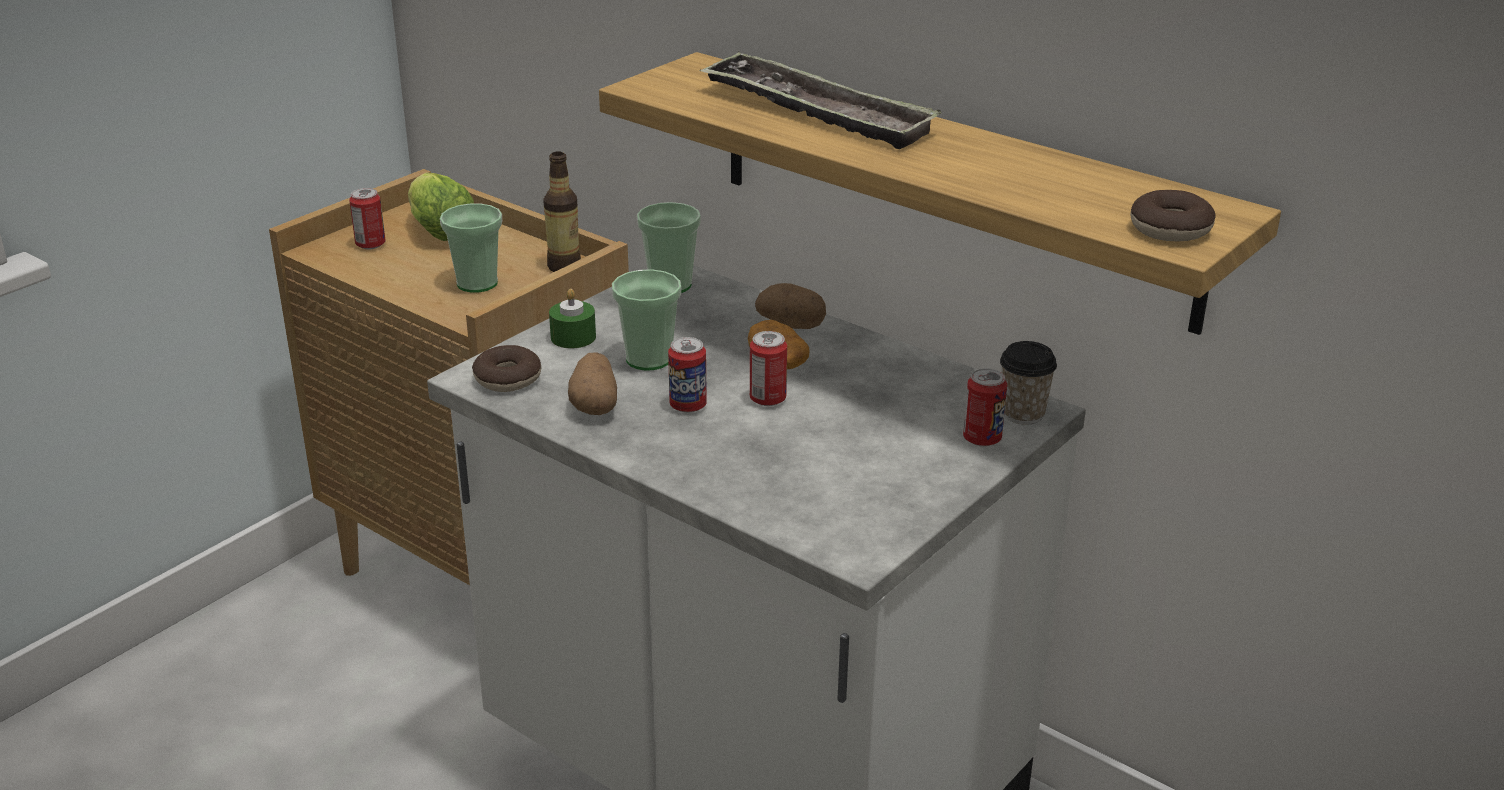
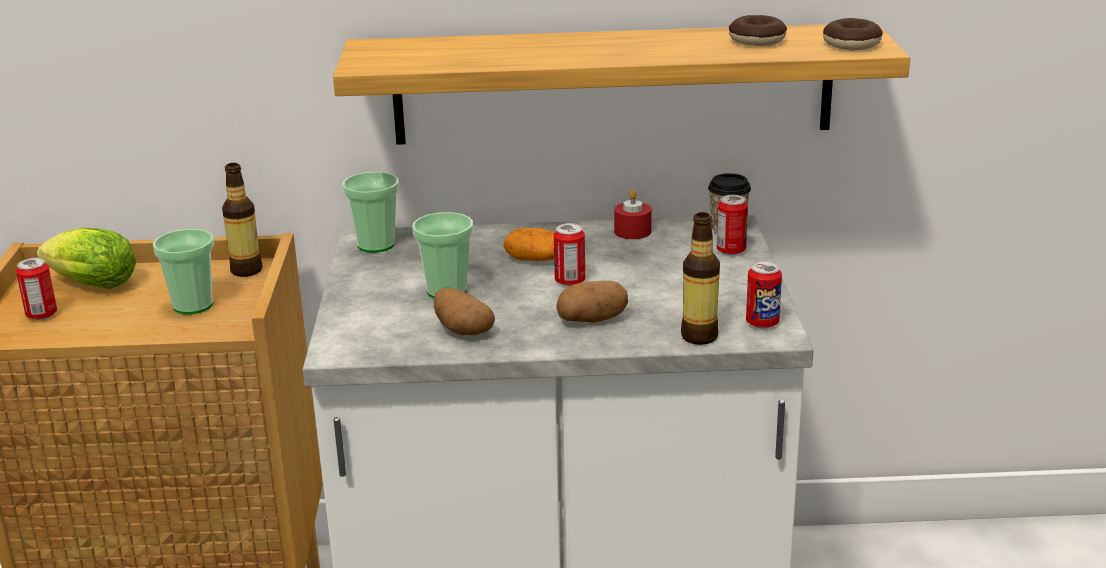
camera: 40 degrees left, 5 degrees down
donut [472,345,541,392] -> donut moved to [729,15,787,46]
green candle [549,289,596,348] -> none
can [668,337,707,413] -> can moved to [746,261,782,329]
tray [700,51,941,149] -> none
potato [755,283,826,329] -> potato moved to [556,281,628,323]
none -> red candle [614,190,652,239]
none -> bottle [681,212,720,345]

